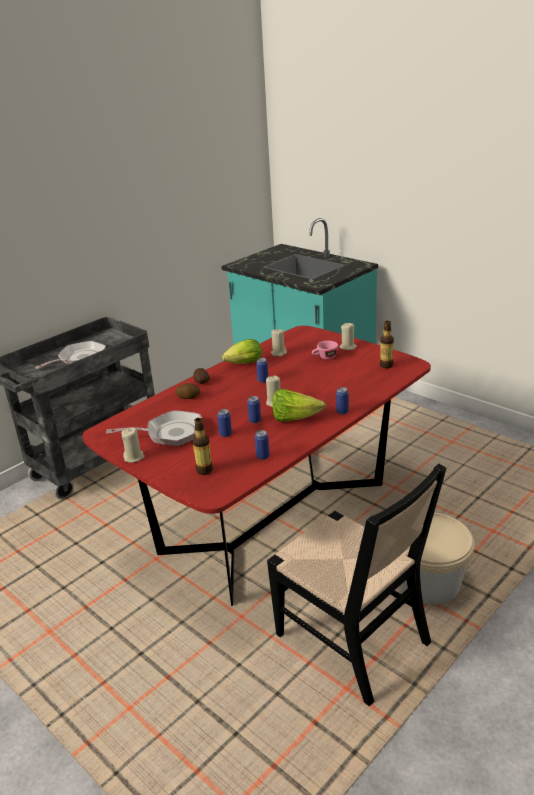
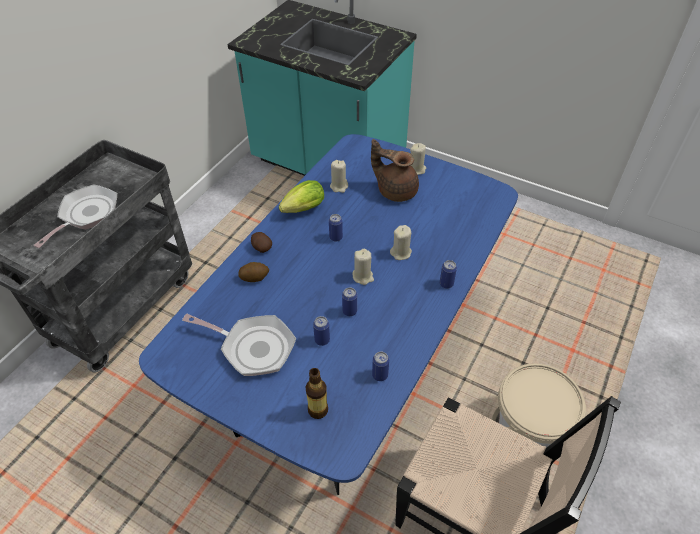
camera: 15 degrees left, 20 degrees up
red dining table [82,326,431,606] -> blue dining table [139,134,518,495]
frying pan [106,410,202,446] -> frying pan turned 45 degrees clockwise [182,314,296,376]
beige candle [121,427,145,463] -> beige candle moved to [390,225,412,260]
lettuce [272,389,326,422] -> none
pink cup [312,341,338,360] -> brown teapot [371,139,419,202]
bottle [380,321,394,368] -> none

